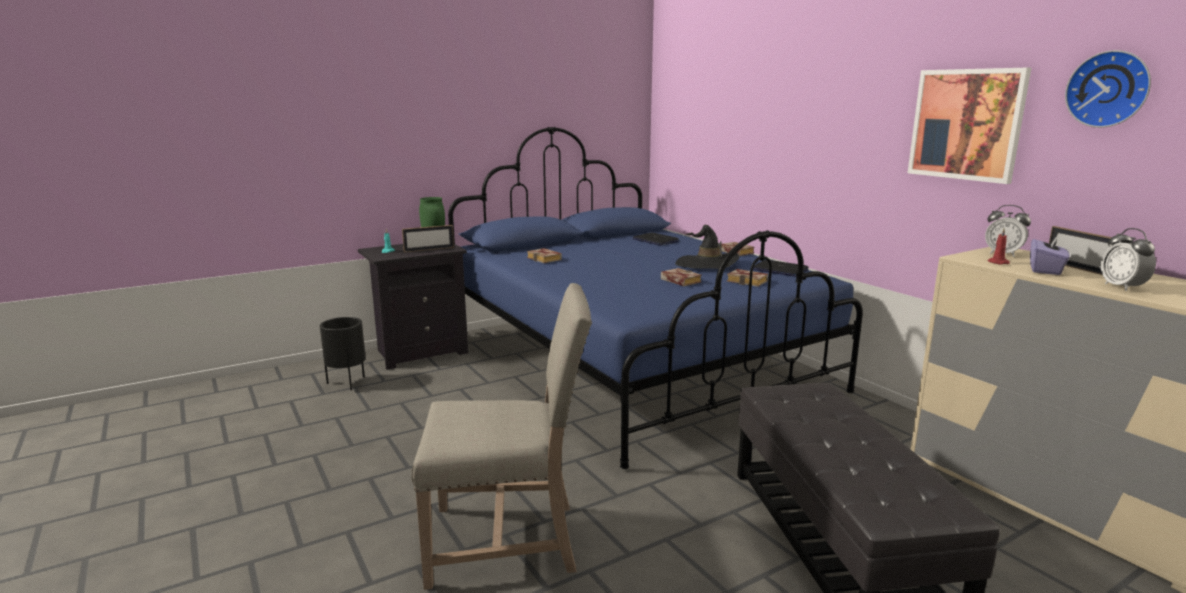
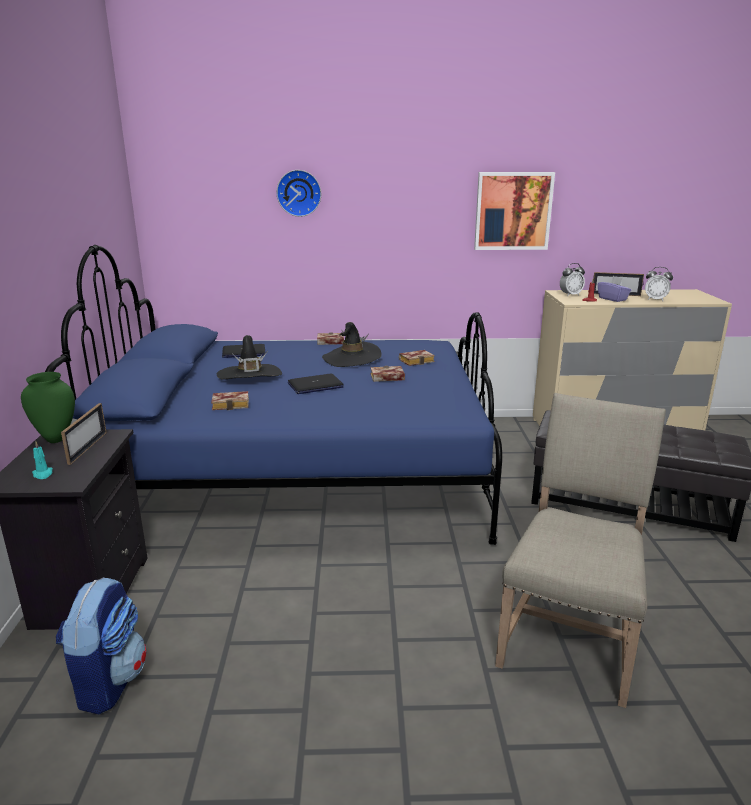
camera: 60 degrees left, 5 degrees up
black planter [320,317,366,390] -> backpack [56,577,147,715]
laptop [753,260,809,277] -> laptop moved to [288,374,344,394]
wall clock [1065,50,1151,128] -> wall clock moved to [277,170,321,217]
none -> black hat [217,335,282,380]

